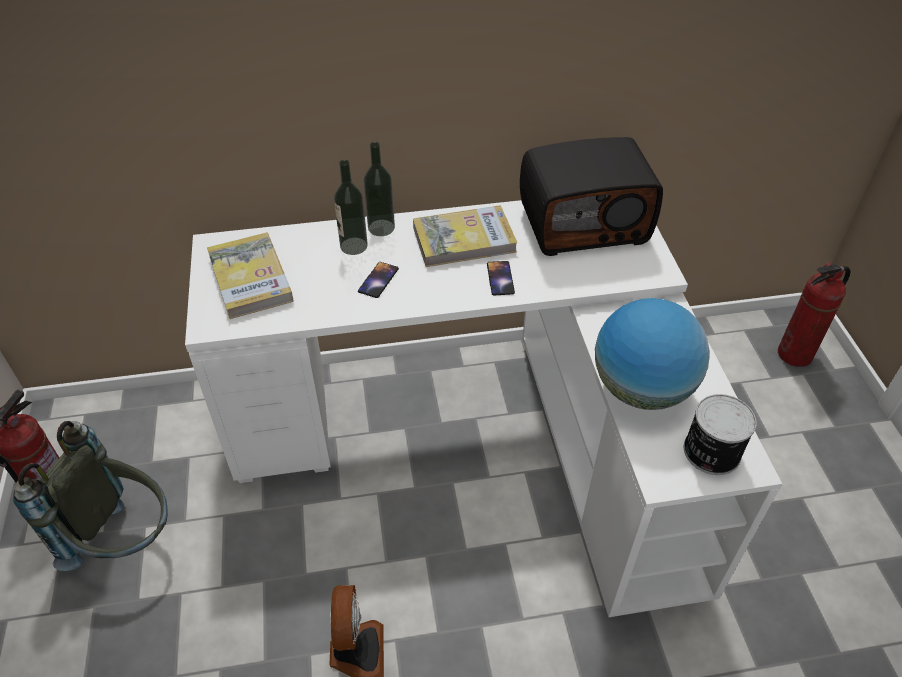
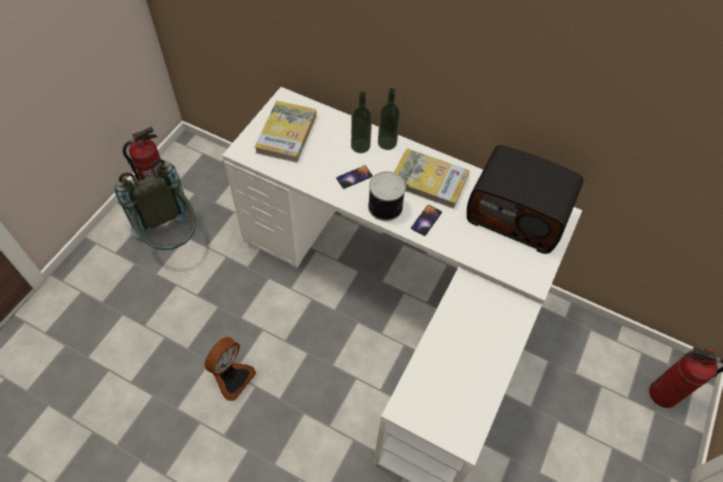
camera: 35 degrees right, 10 degrees up
globe [595,298,710,410] -> none
can [684,394,757,475] -> can moved to [368,171,406,221]

